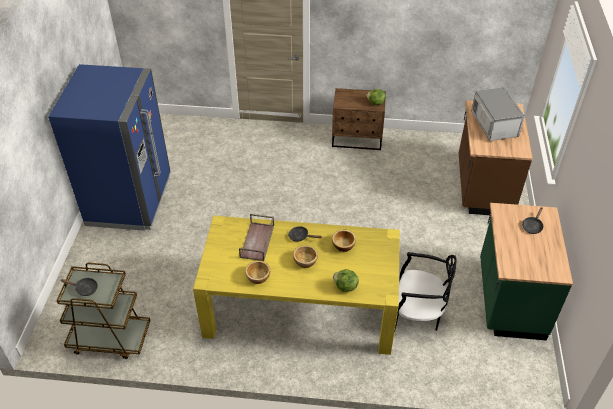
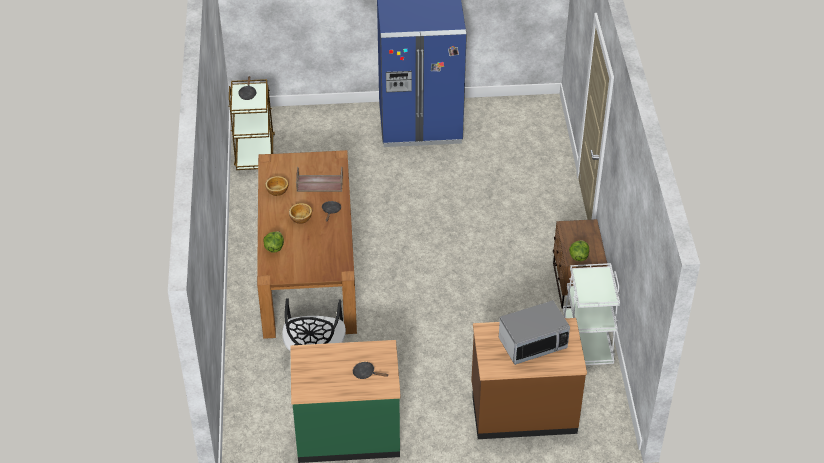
camera: 80 degrees right, 0 degrees up
yellow dining table [193,216,400,355] -> brown dining table [257,150,357,339]
bowl [332,230,356,252] -> none
none -> white cart [563,263,620,365]

